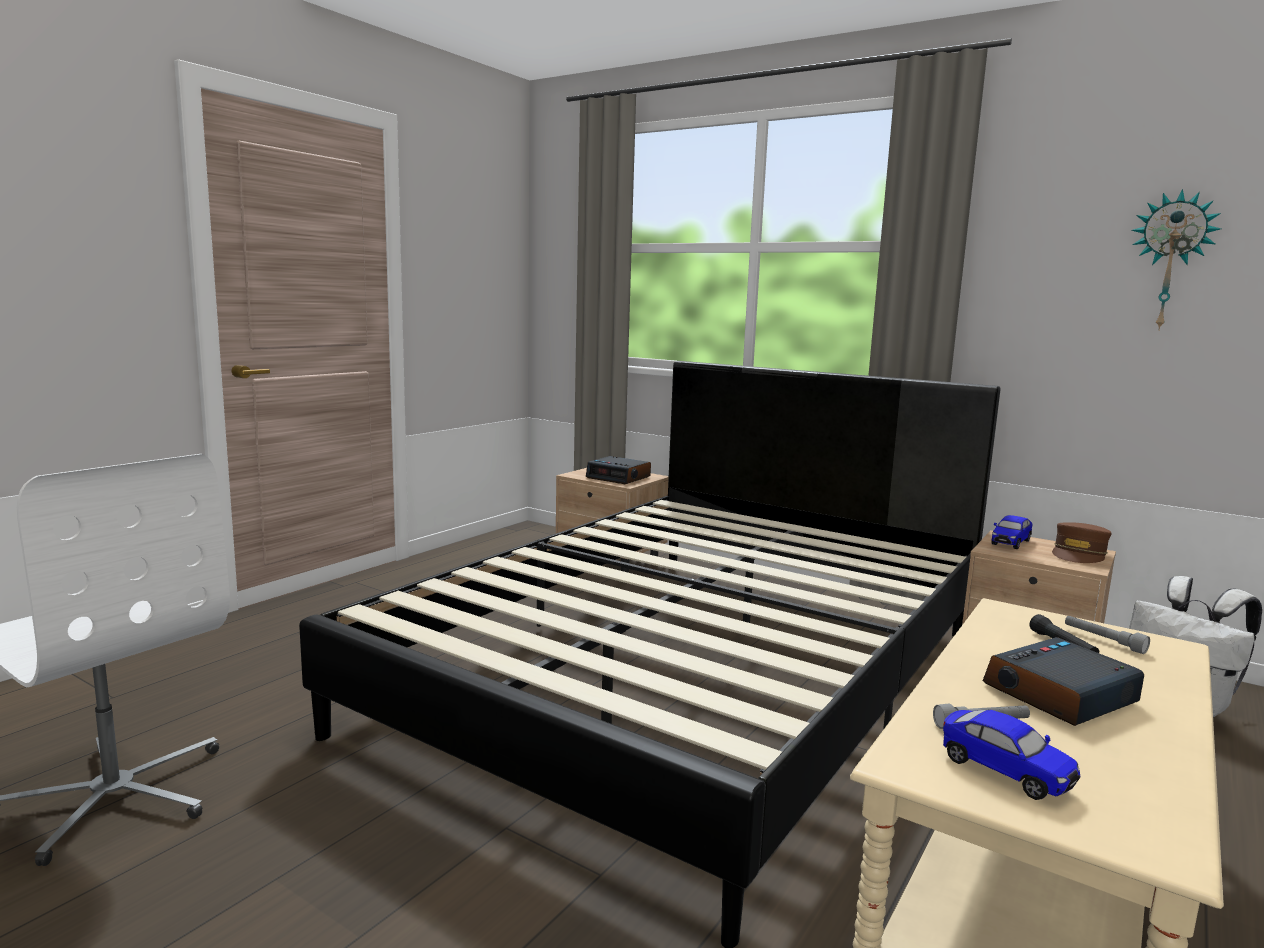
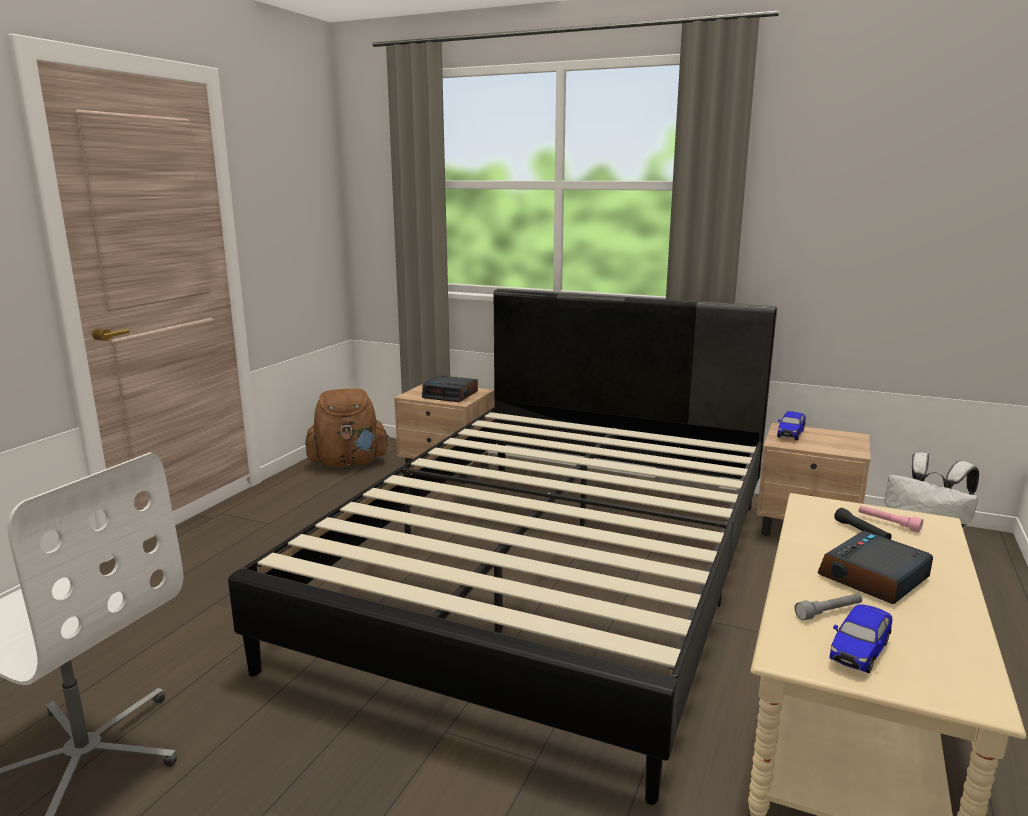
camera: 10 degrees left, 5 degrees up
toy car [943,710,1080,800] -> toy car turned 90 degrees clockwise [830,604,892,674]
brown cap [1052,522,1112,563] -> none
grey flashlight [1065,616,1150,654] -> pink flashlight [858,506,923,533]
wall clock [1131,189,1221,331] -> none
none -> brown backpack [305,389,389,467]

